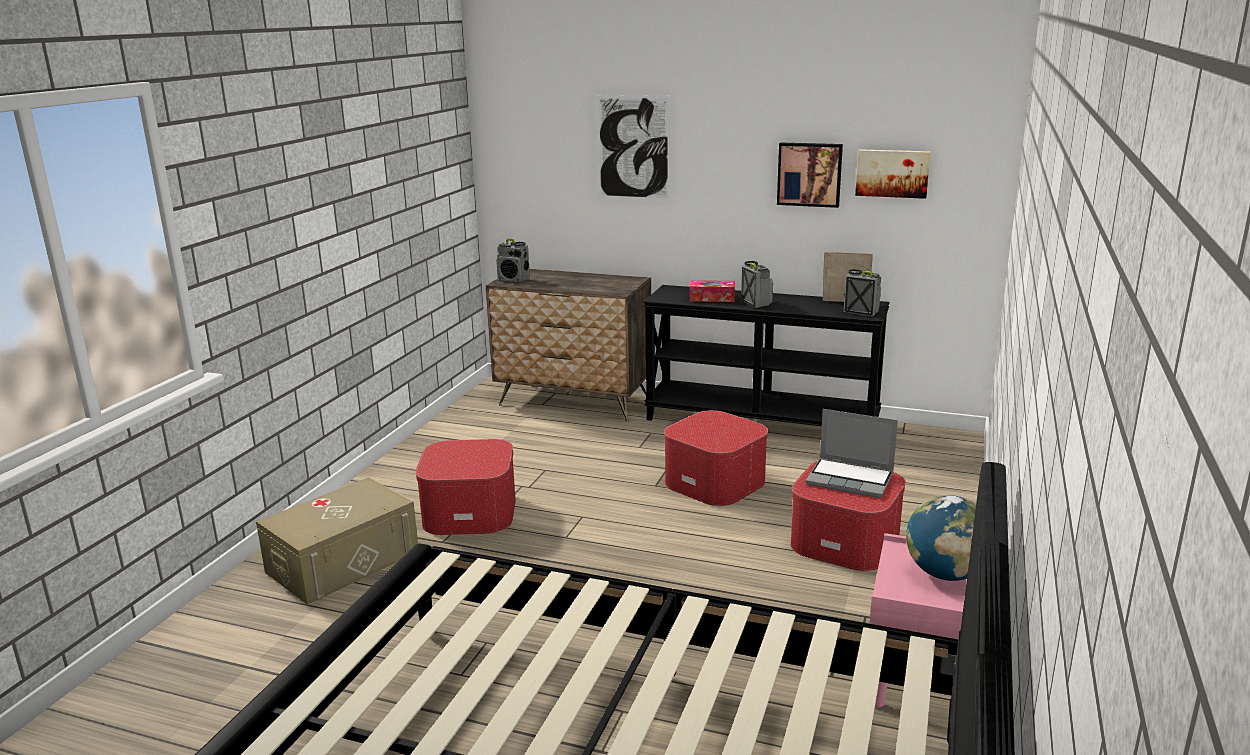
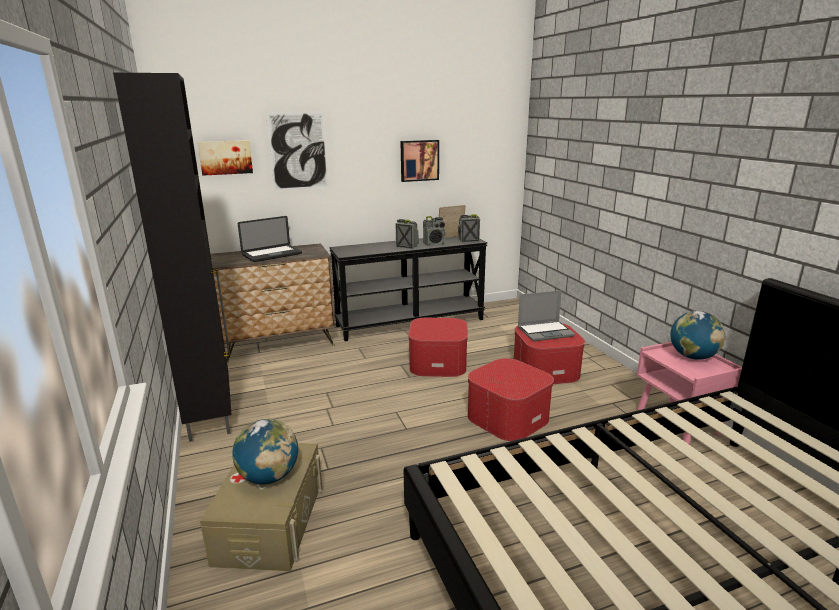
camera: 40 degrees left, 0 degrees up
ottoman [416,439,516,535] -> ottoman moved to [467,358,554,441]
radio [496,238,530,282] -> radio moved to [423,216,445,246]
tissue box [690,280,735,302] -> none
picture [855,149,931,199] -> picture moved to [197,140,253,176]
none -> black cabinet [113,73,232,442]
none -> globe [232,419,298,484]
none -> laptop [238,216,302,262]

